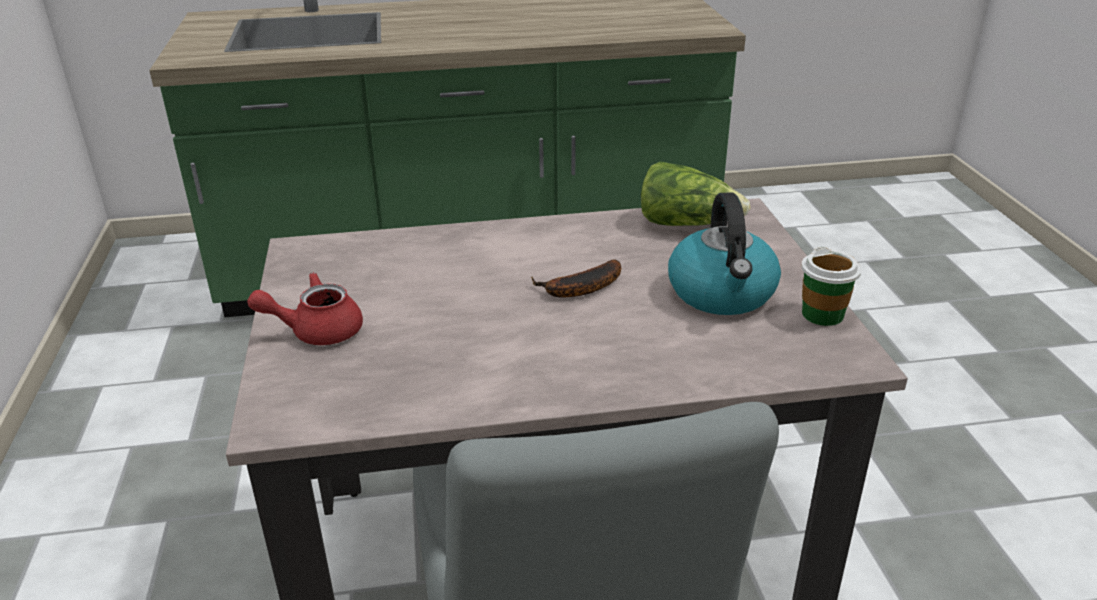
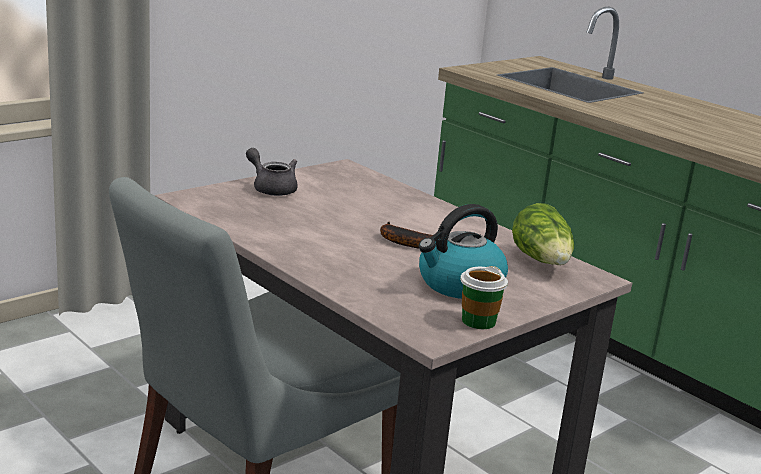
camera: 55 degrees right, 10 degrees down
red teapot [247,272,363,345] -> grey teapot [246,148,298,196]

